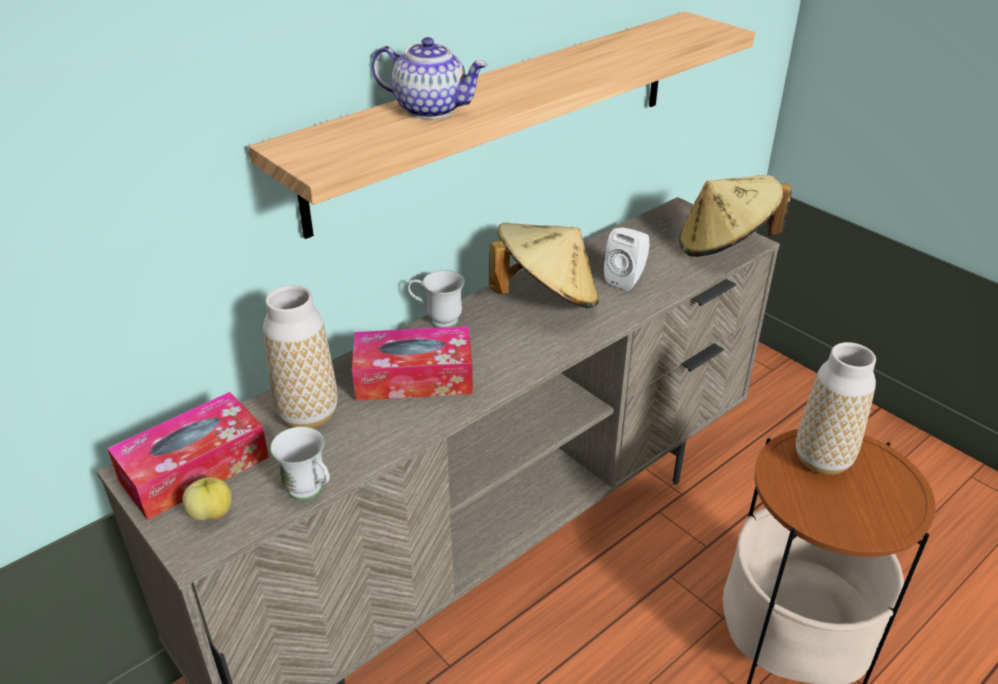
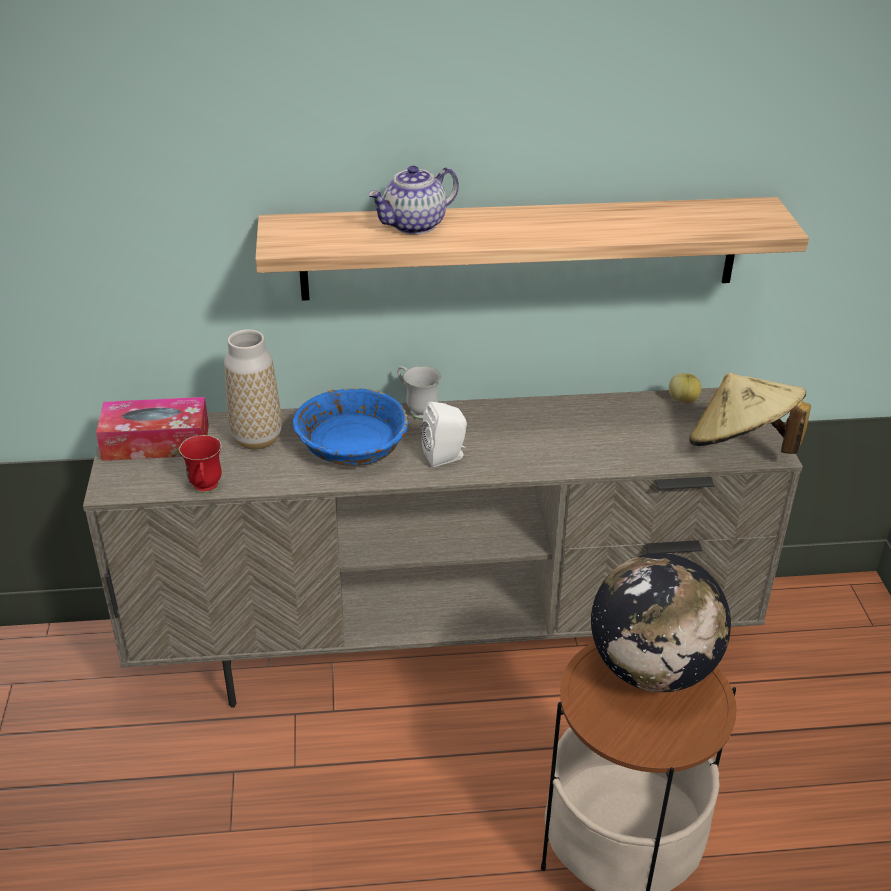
camera: 35 degrees right, 0 degrees up
apple [183,477,232,520] -> apple moved to [669,373,701,404]
white mug [270,426,330,500] -> red mug [179,435,222,493]
tissue box [352,326,473,401] -> blue bowl [293,388,409,466]
teapot [372,37,488,119] -> teapot turned 90 degrees clockwise [368,166,459,234]
beige hat [489,223,599,309] -> none
white speaker [604,227,650,291] -> white speaker moved to [421,402,467,467]
vase [796,342,876,475] -> globe [591,553,731,692]

